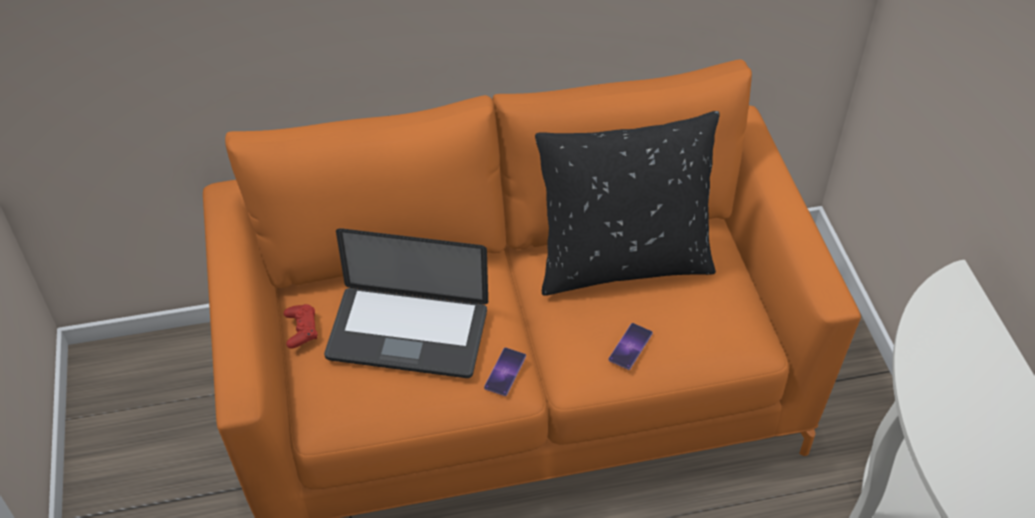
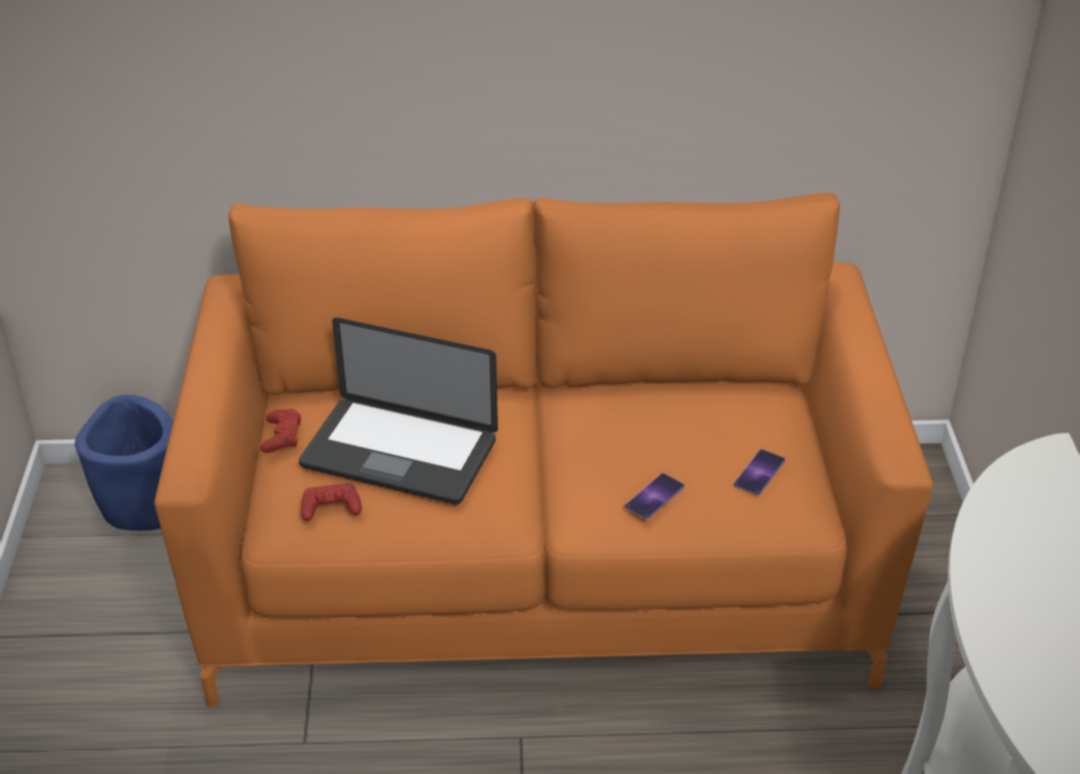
camera: 10 degrees right, 10 degrees down
phone [484,347,526,396] -> phone moved to [734,449,785,496]
black pillow [535,111,720,296] -> none
none -> blue planter [75,395,173,531]
none -> red game controller [301,483,362,521]

